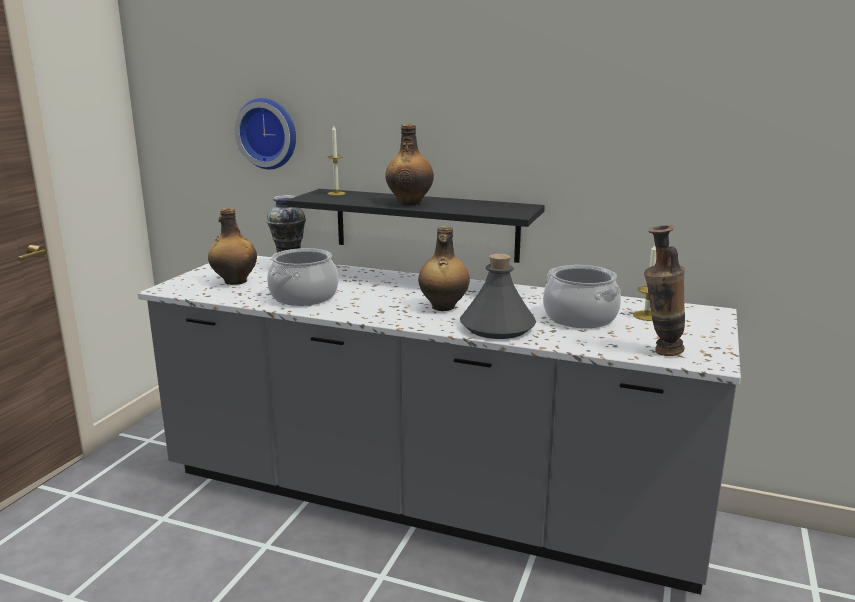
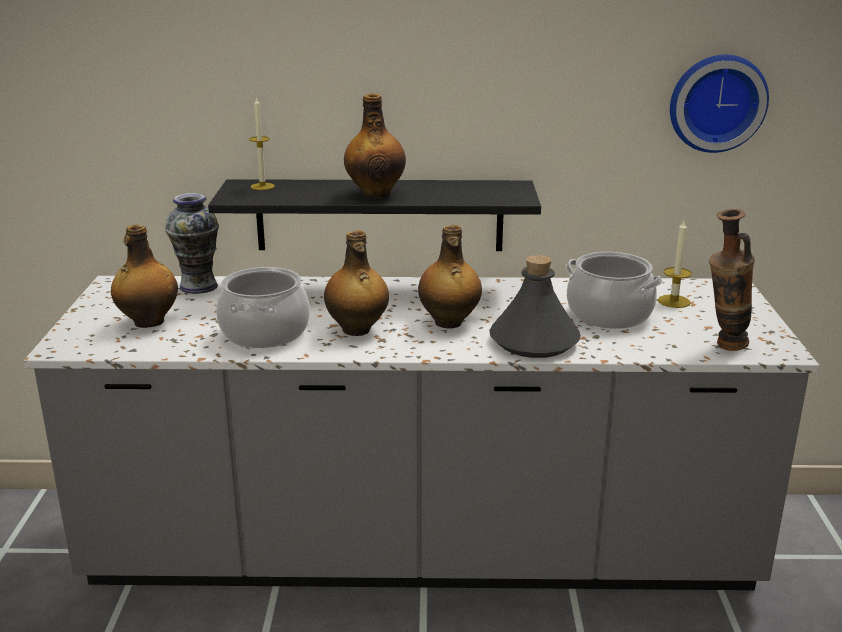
camera: 20 degrees left, 5 degrees up
wall clock [235,98,296,169] -> wall clock moved to [670,55,769,153]
none -> bottle [324,230,389,336]

